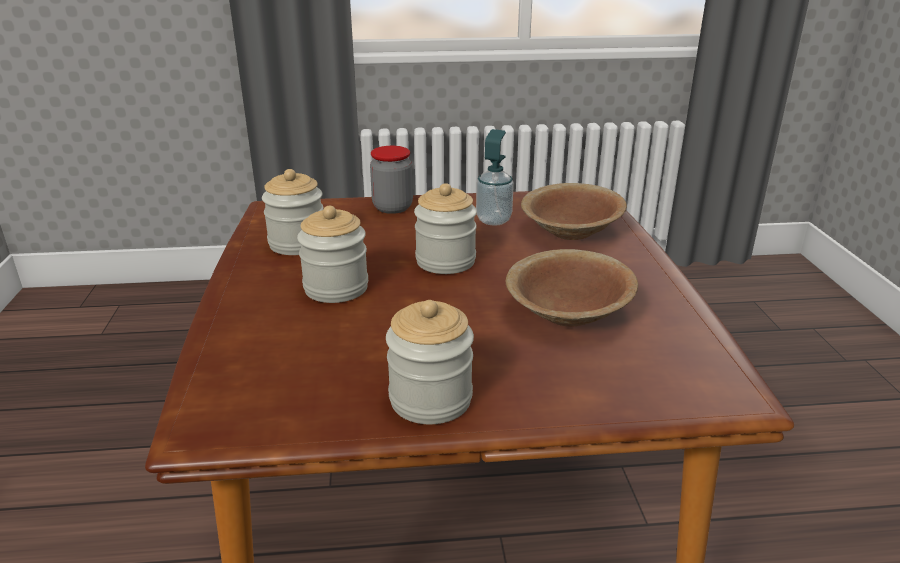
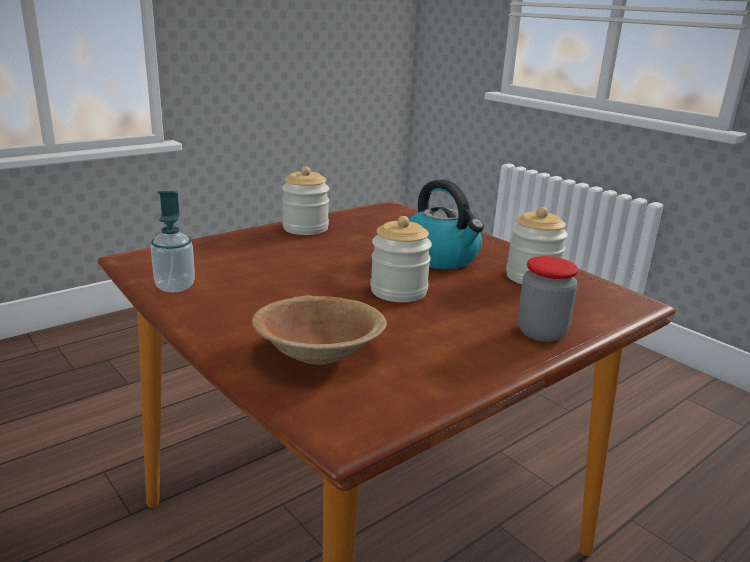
camera: 145 degrees right, 5 degrees down
jar [297,206,368,303] -> kettle [409,180,484,269]
soap dispenser [476,129,514,226] -> soap dispenser moved to [150,191,195,293]
brown bowl [506,249,638,327] -> none

